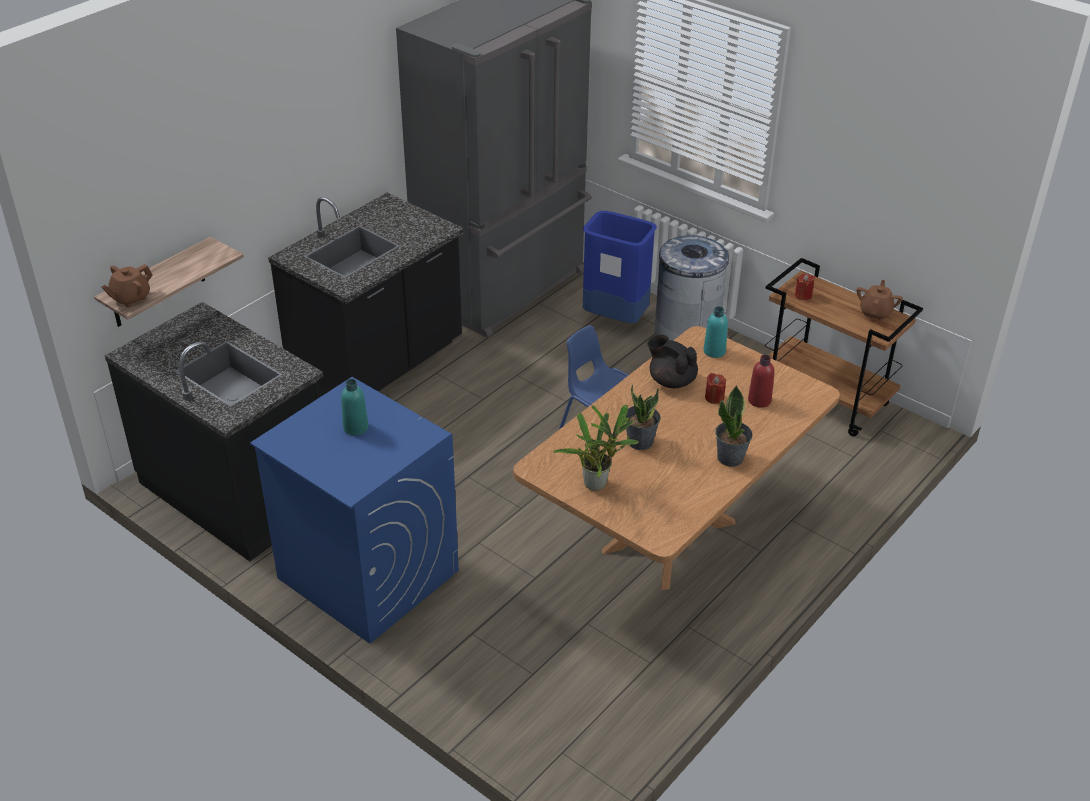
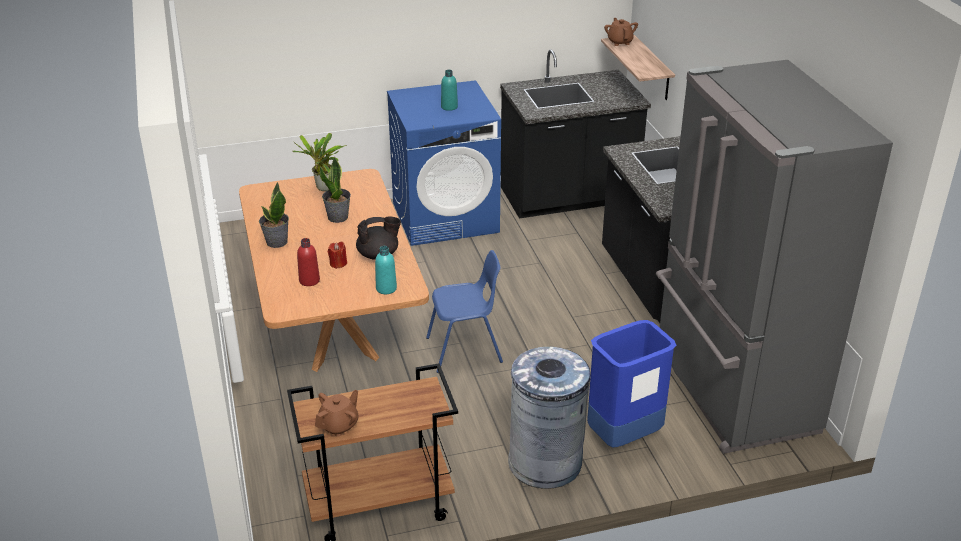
camera: 125 degrees right, 5 degrees down
red candle [795,273,815,300] -> none
brown teapot [856,280,903,321] -> brown teapot turned 105 degrees counterclockwise [315,390,359,437]

